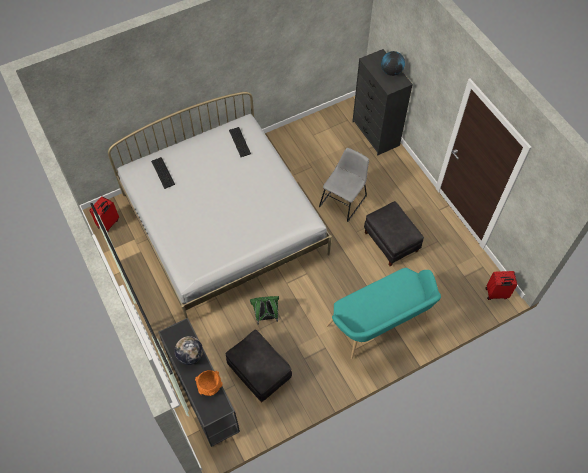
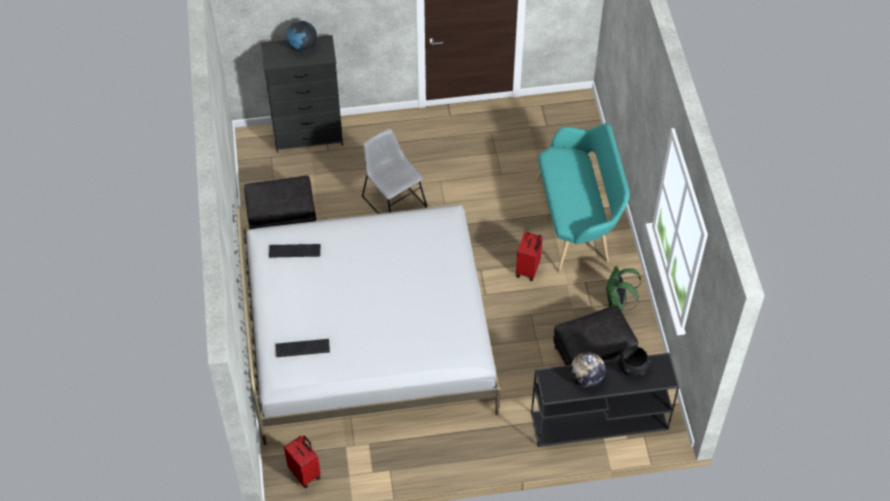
camera: 70 degrees left, 5 degrees down
orange bowl [195,370,223,396] -> black bowl [618,346,651,376]
green backpack [250,296,279,325] -> green backpack moved to [606,266,641,311]
black ottoman [364,201,424,266] -> black ottoman moved to [244,175,316,229]
red suitcase [485,271,517,300] -> red suitcase moved to [516,232,543,281]

